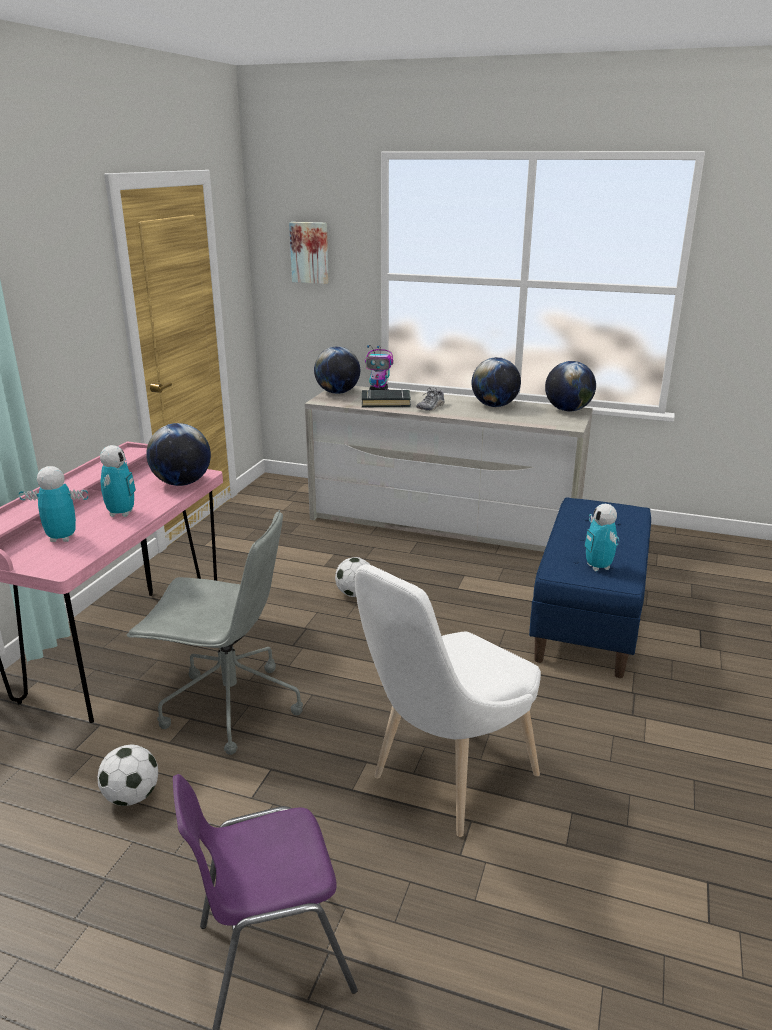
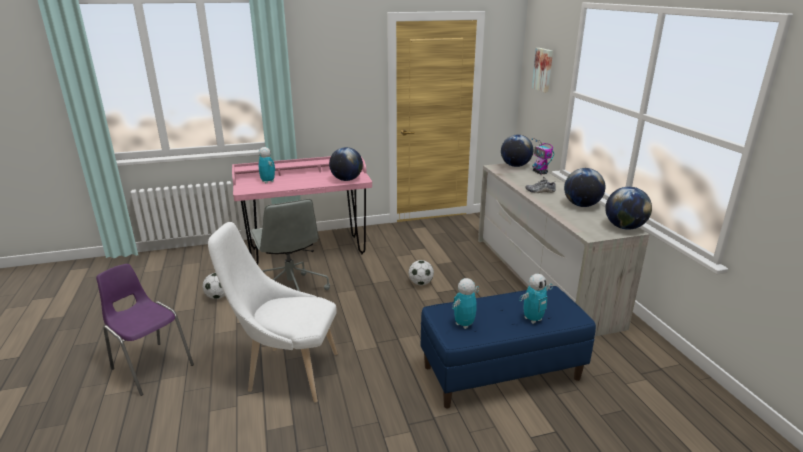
camera: 55 degrees right, 0 degrees up
toy robot [100,445,136,517] -> toy robot moved to [519,274,553,324]
black book [362,390,411,407] -> none

